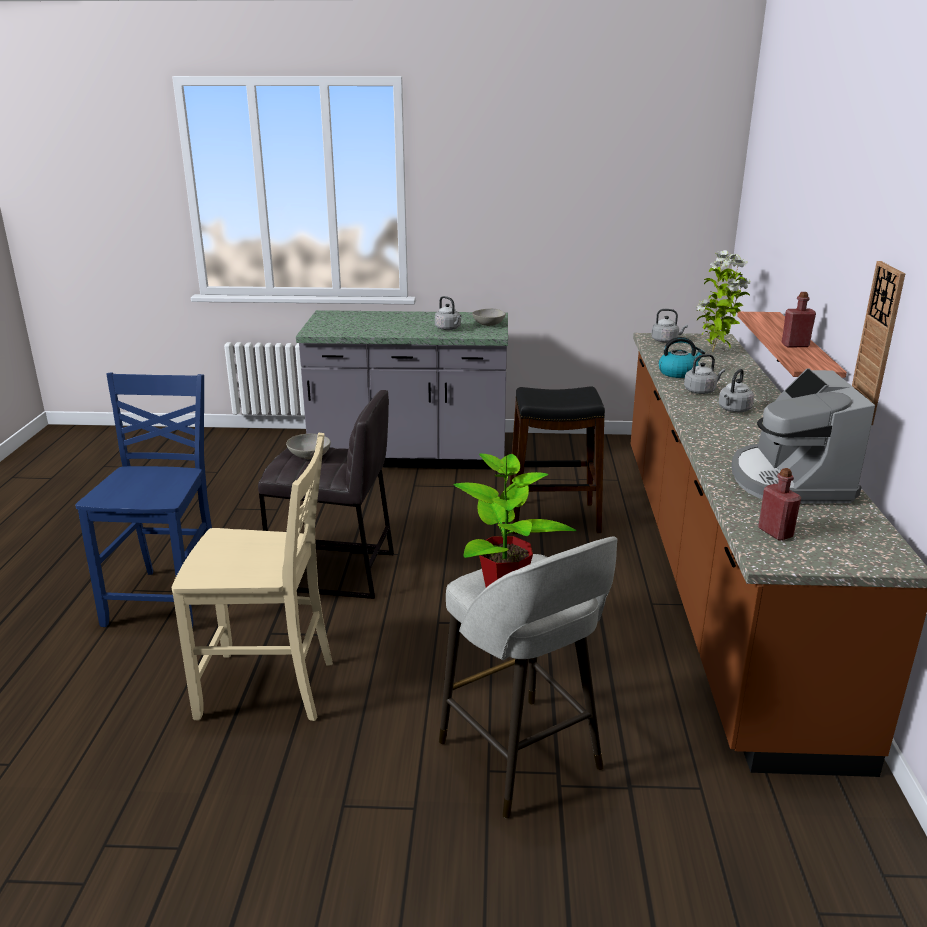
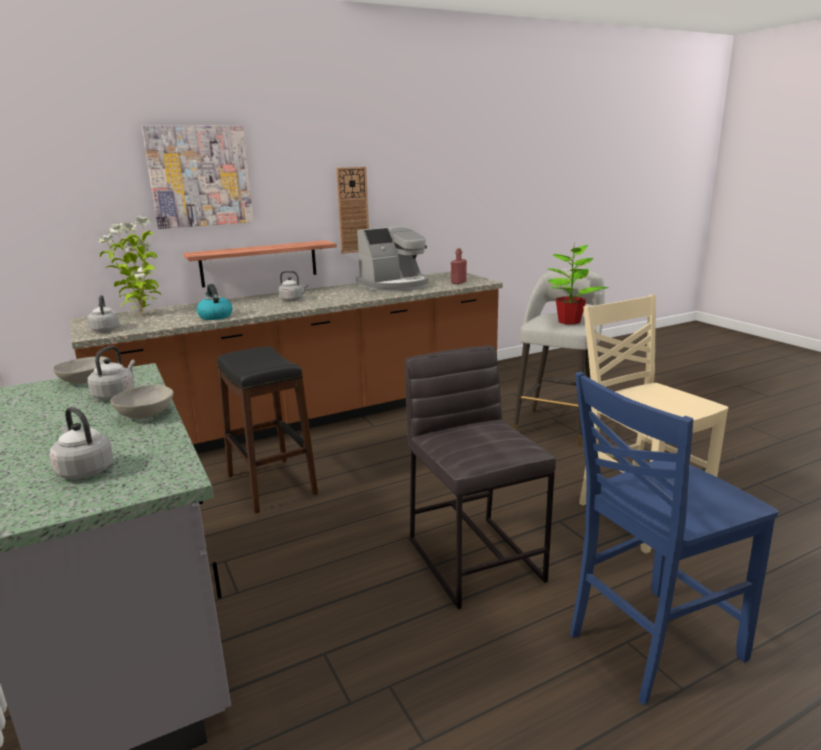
camera: 120 degrees left, 5 degrees down
grey bowl [286,434,331,459] -> grey bowl moved to [110,385,174,419]
grey kettle [684,354,725,394] -> grey kettle moved to [49,407,113,479]
red bottle [781,292,816,347] -> none
none -> picture [142,125,253,229]

